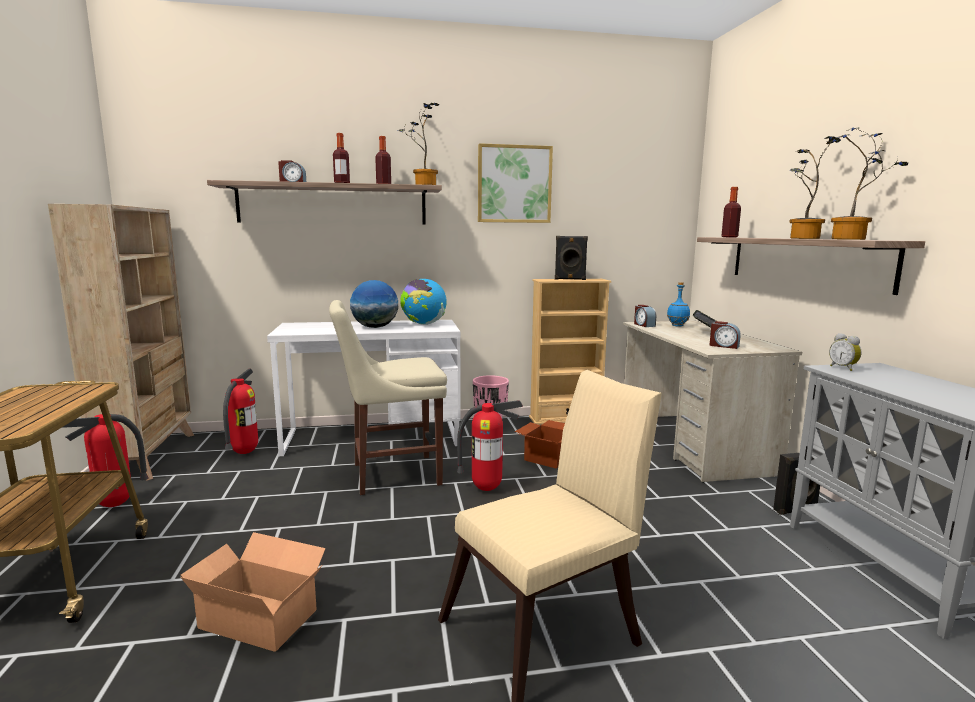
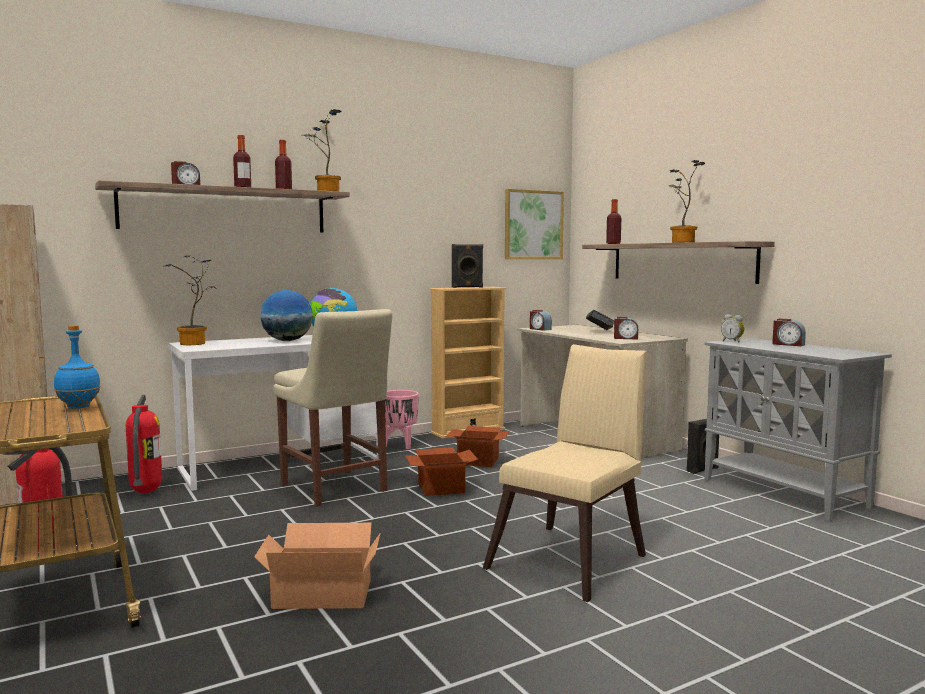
camera: 20 degrees left, 5 degrees down
beige chair [329,300,447,495] -> beige chair turned 90 degrees counterclockwise [273,309,392,507]
fire extinguisher [457,400,523,491] -> cardboard box [405,447,478,496]
picture [478,143,553,223] -> picture moved to [505,189,564,259]
blue bottle [667,282,690,327] -> blue bottle moved to [54,325,101,409]
potted plant [831,127,909,240] -> potted plant moved to [165,255,217,345]
none -> alarm clock [772,319,806,346]

